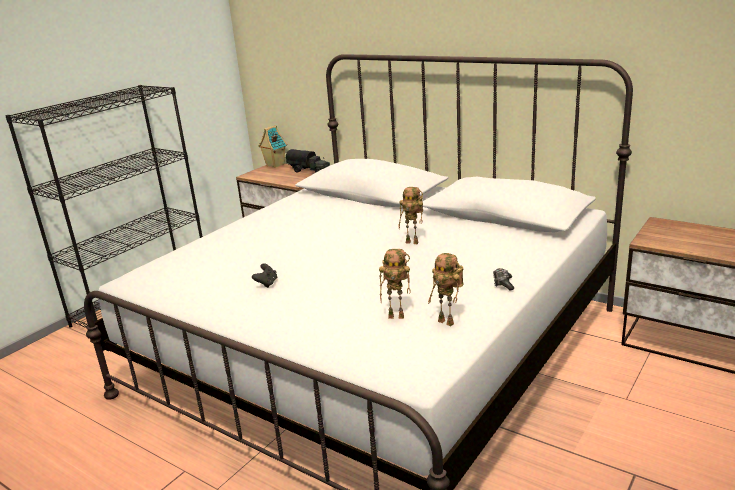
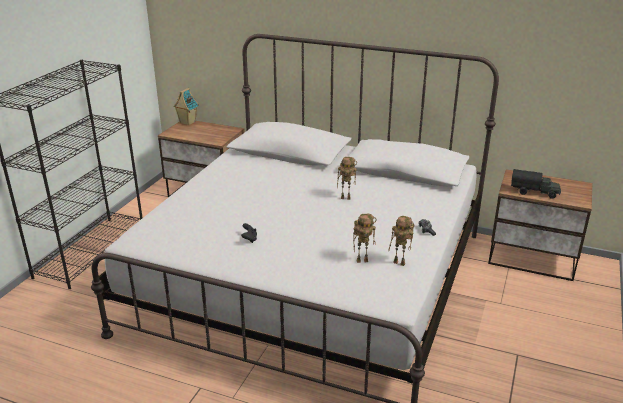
camera: 15 degrees left, 5 degrees up
toy truck [286,149,330,173] -> toy truck moved to [511,169,561,199]

